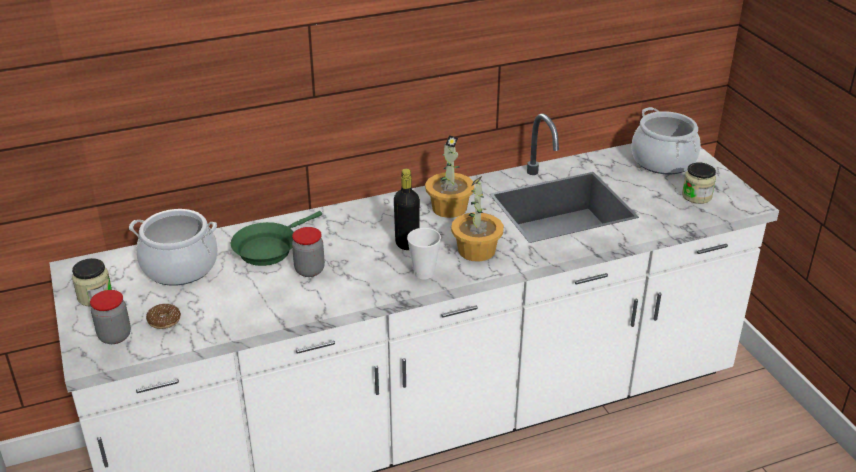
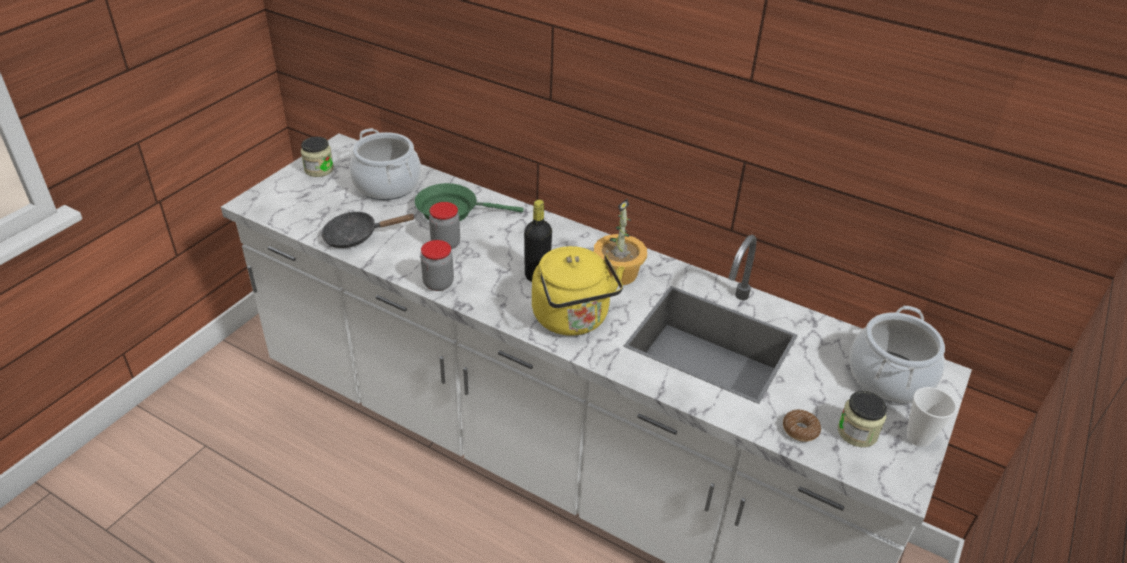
camera: 50 degrees right, 5 degrees up
jar [90,290,131,344] -> jar moved to [421,240,454,291]
donut [146,304,181,329] -> donut moved to [783,410,821,442]
cup [407,228,441,279] -> cup moved to [907,387,956,447]
potted plant [451,176,504,262] -> yellow kettle [532,246,625,336]
none -> black frying pan [321,212,416,248]

